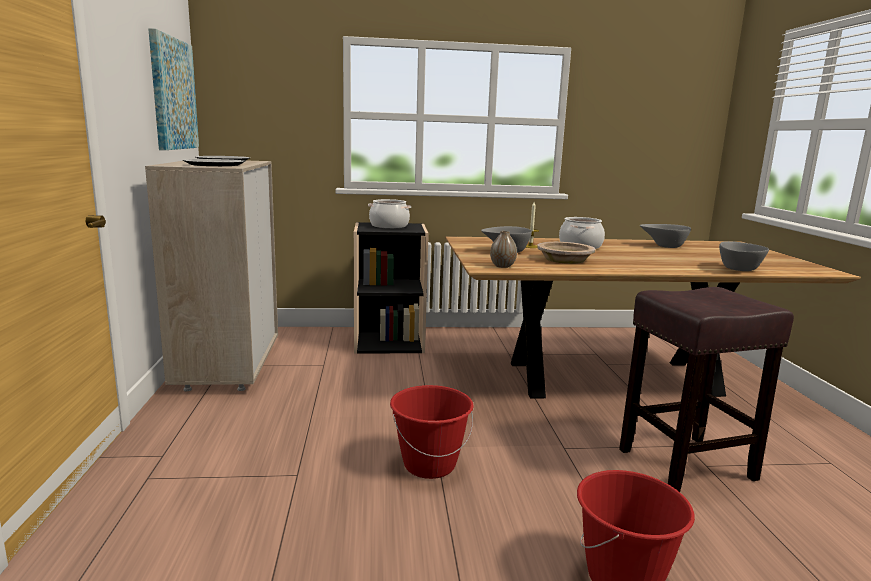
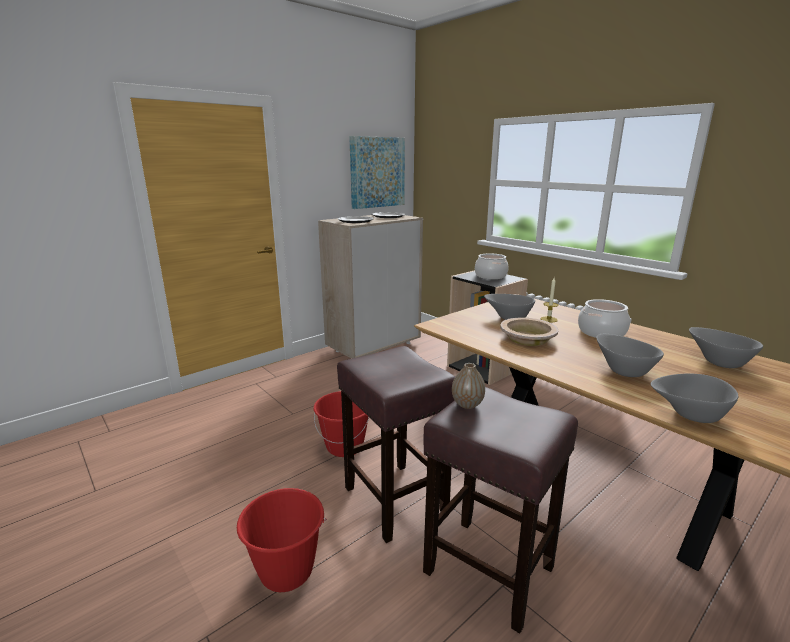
camera: 55 degrees right, 5 degrees up
vase [490,231,517,268] -> vase moved to [452,363,485,409]
none -> brown stool [337,346,455,543]
none -> grey bowl [597,334,664,377]

